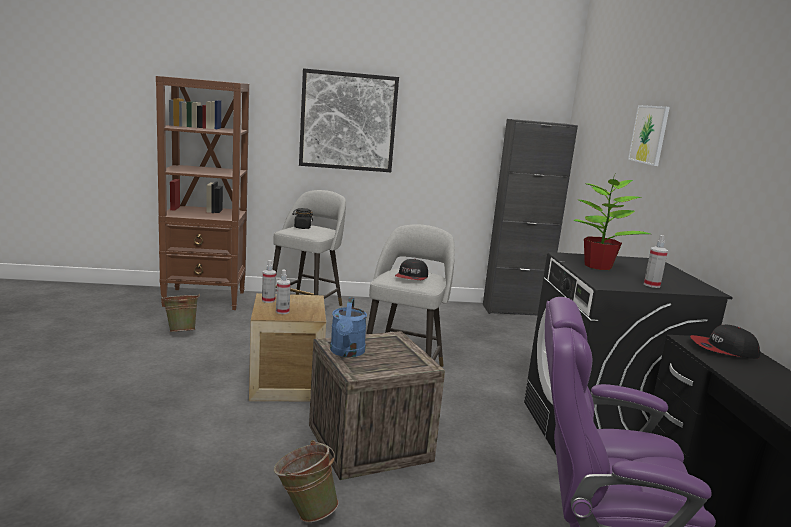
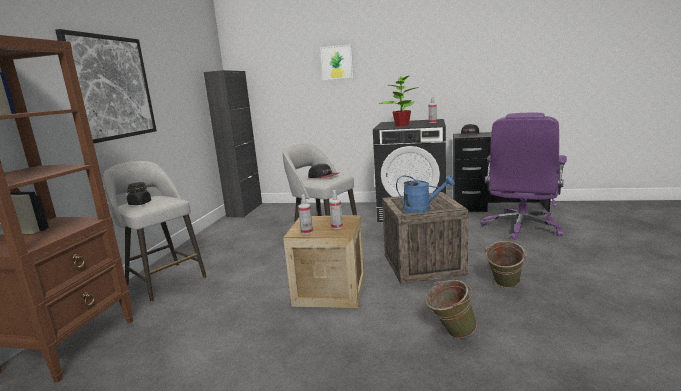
camera: 70 degrees left, 0 degrees up
green bucket [161,294,200,332] -> green bucket moved to [426,280,477,338]

